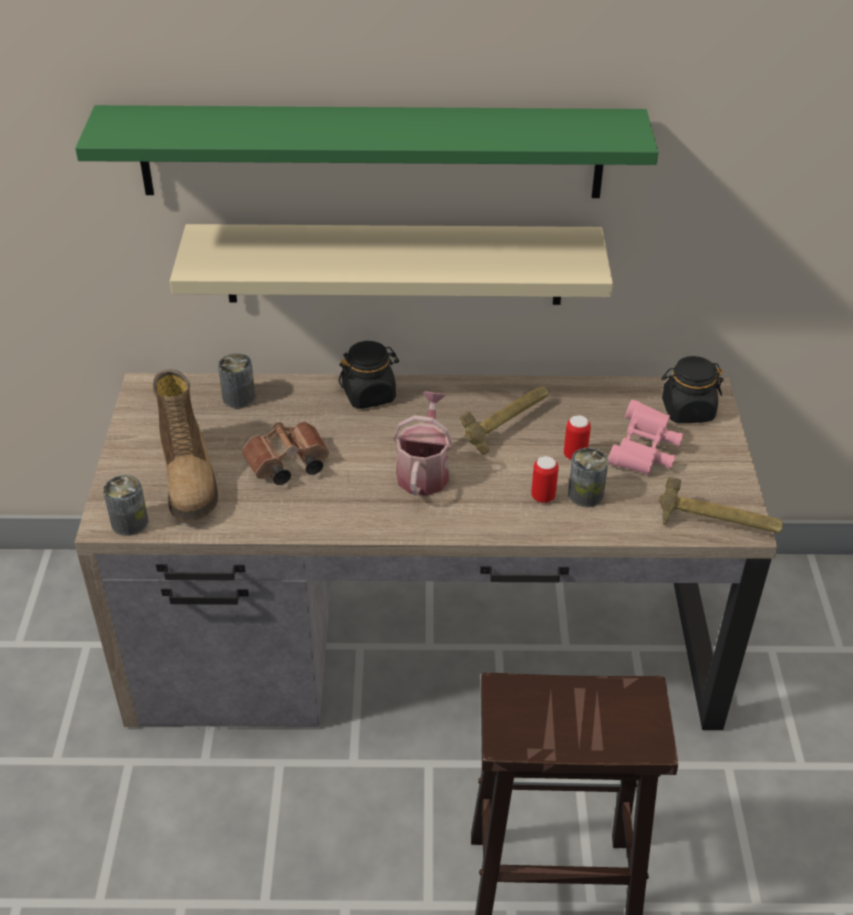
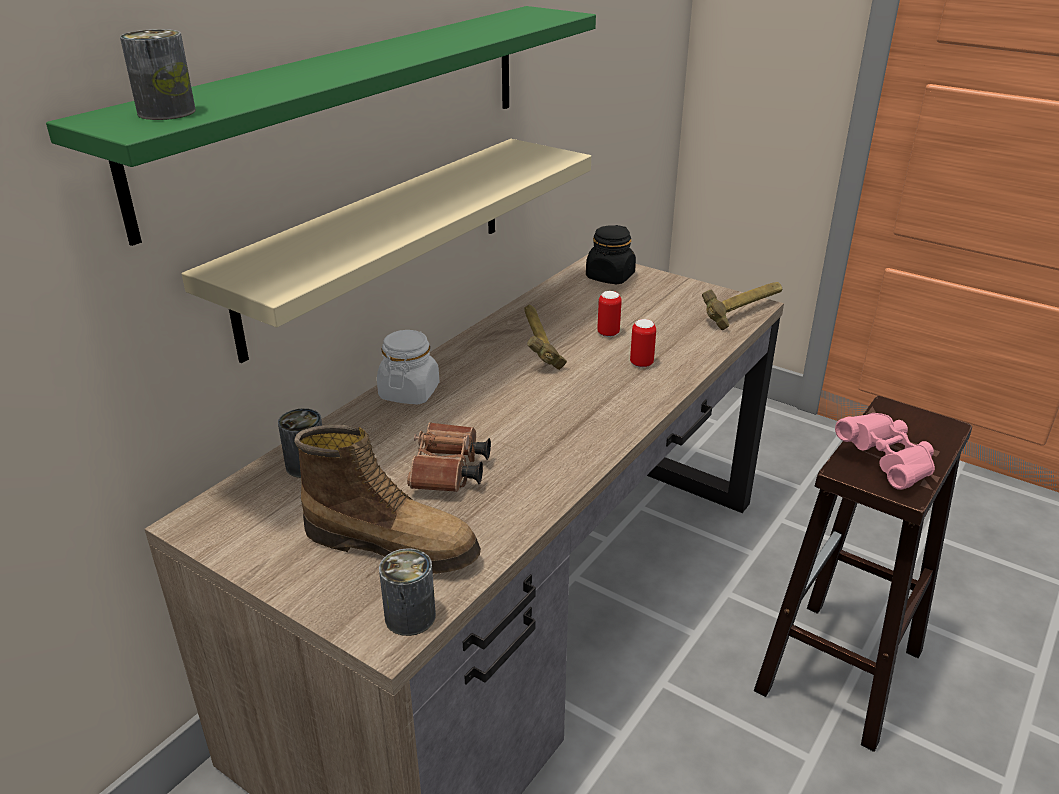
camera: 55 degrees left, 10 degrees down
black jar [339,341,399,409] -> white jar [377,330,440,404]
watering can [393,392,453,496] -> none
can [568,447,609,507] -> can moved to [120,29,196,120]
pink binoculars [608,400,684,475] -> pink binoculars moved to [835,413,935,490]

